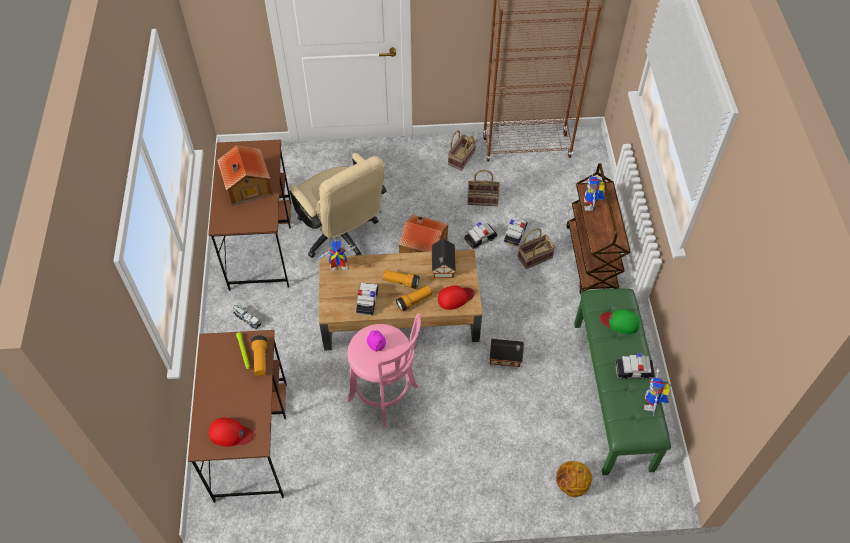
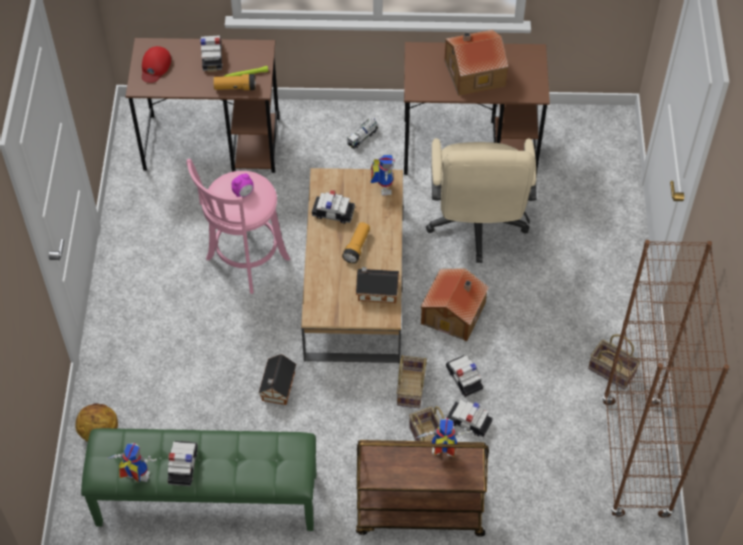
camera: 95 degrees right, 0 degrees up
beige office chair [289,153,386,258] -> beige office chair turned 60 degrees counterclockwise [426,138,537,263]
flashlight [396,286,432,312] -> none
red cap [438,286,474,310] -> none
basket [468,170,500,206] -> basket moved to [397,355,427,408]
green cap [600,309,640,334] -> none
none -> toy car [200,35,223,72]

